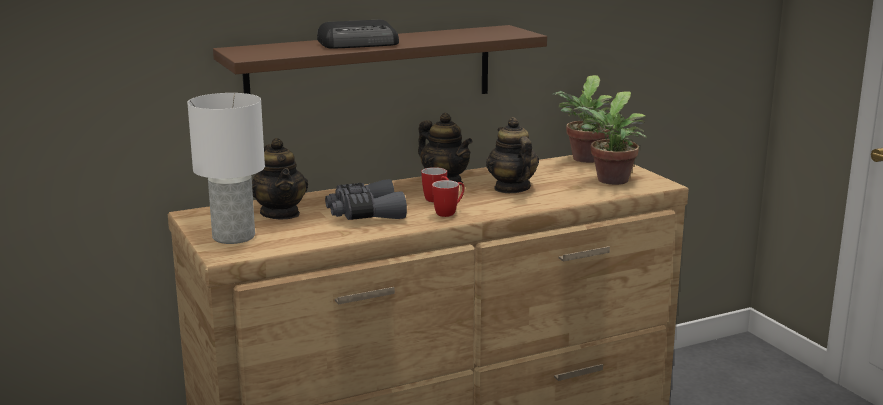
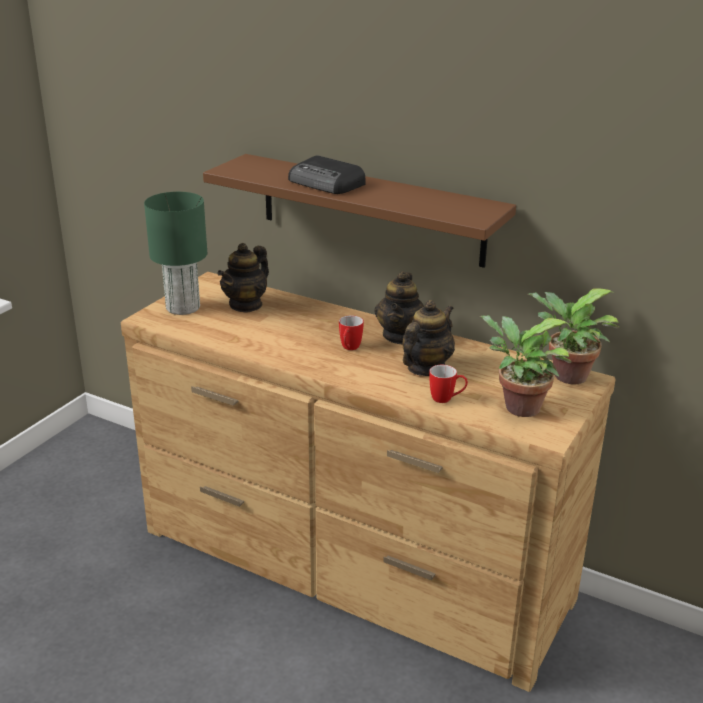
camera: 55 degrees right, 10 degrees up
white table lamp [187,93,265,244] -> green table lamp [144,192,207,315]
grey binoculars [325,179,407,220] -> none
mug [432,180,465,217] -> mug moved to [429,365,468,403]

